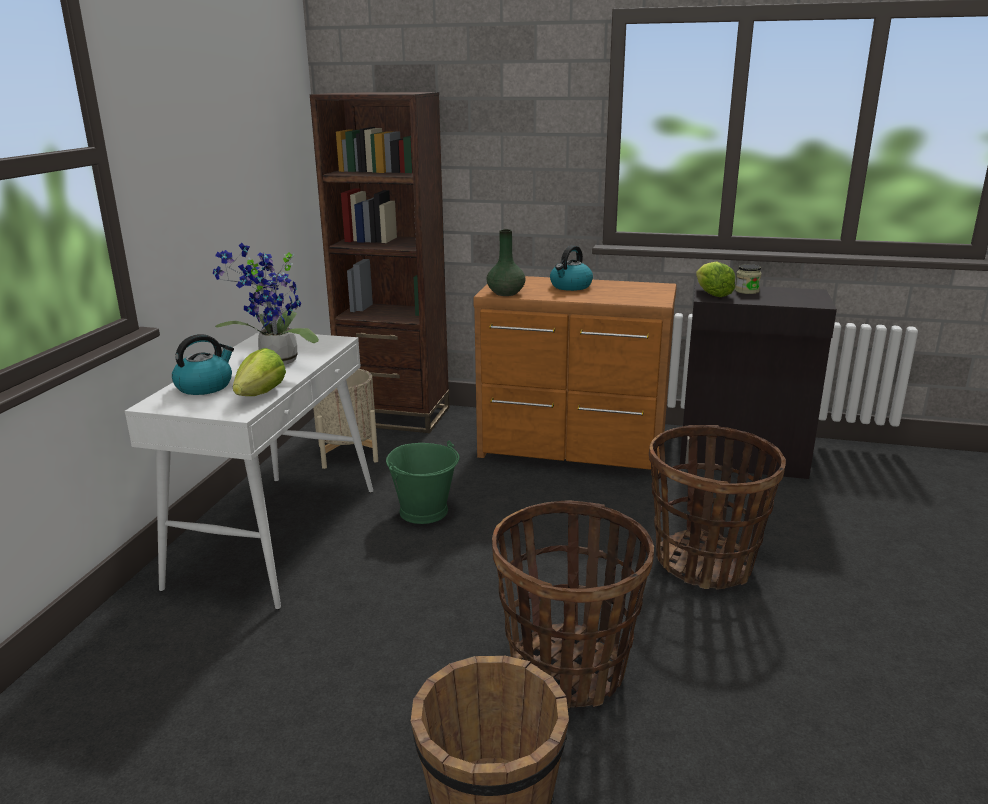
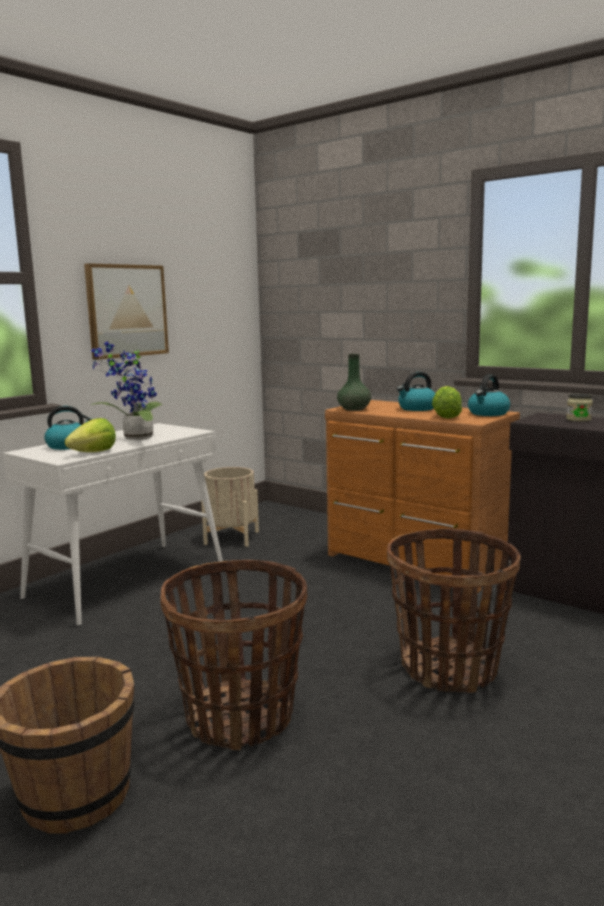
camera: 25 degrees right, 10 degrees down
brown bookcase [310,92,450,433] -> none
green bucket [386,441,459,524] -> none
lettuce [696,262,735,297] -> lettuce moved to [432,386,462,419]
none -> picture [84,263,169,360]
none -> kettle [468,374,510,416]

